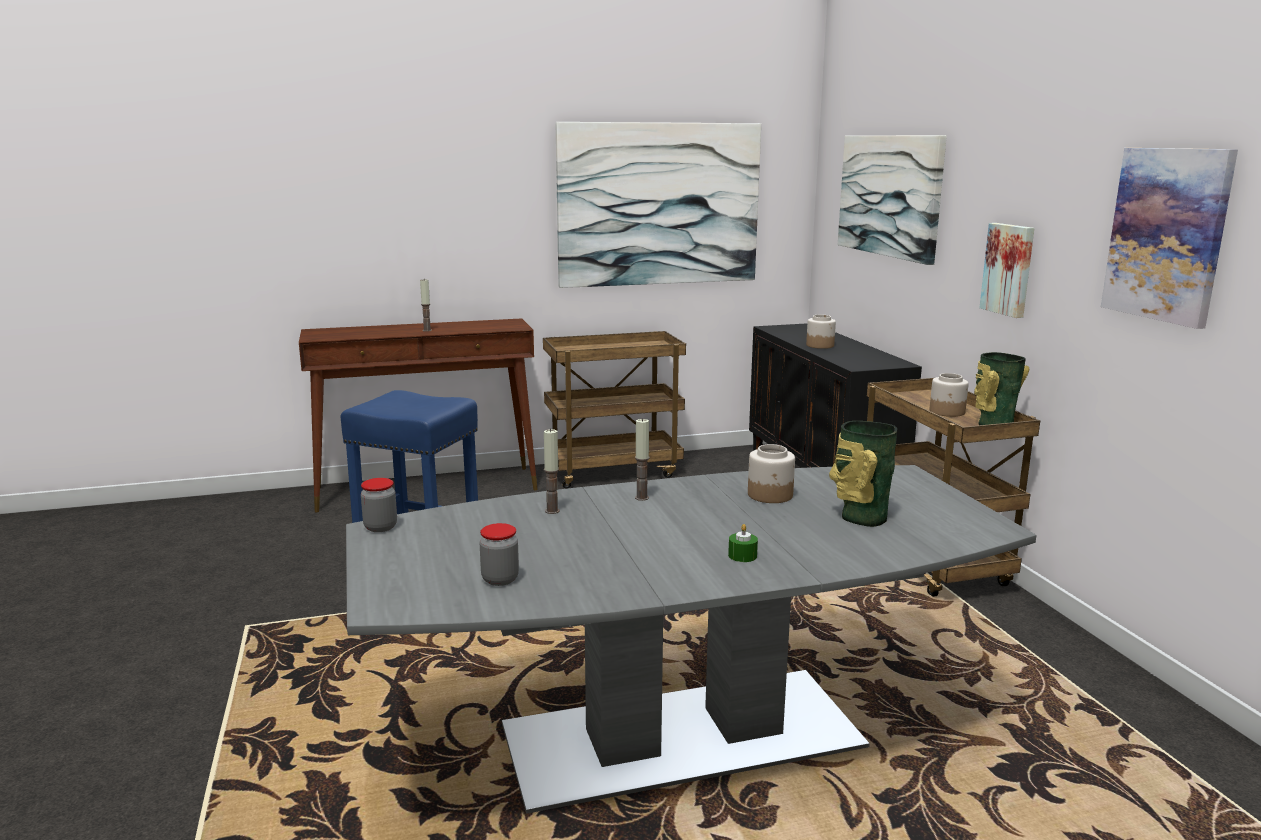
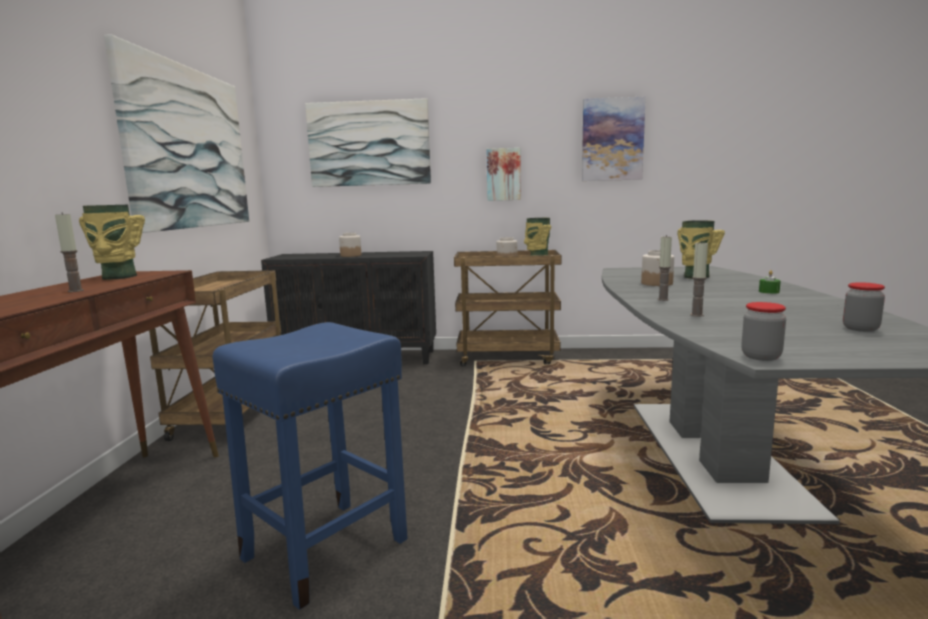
camera: 70 degrees left, 5 degrees down
none -> vase [79,205,145,280]

